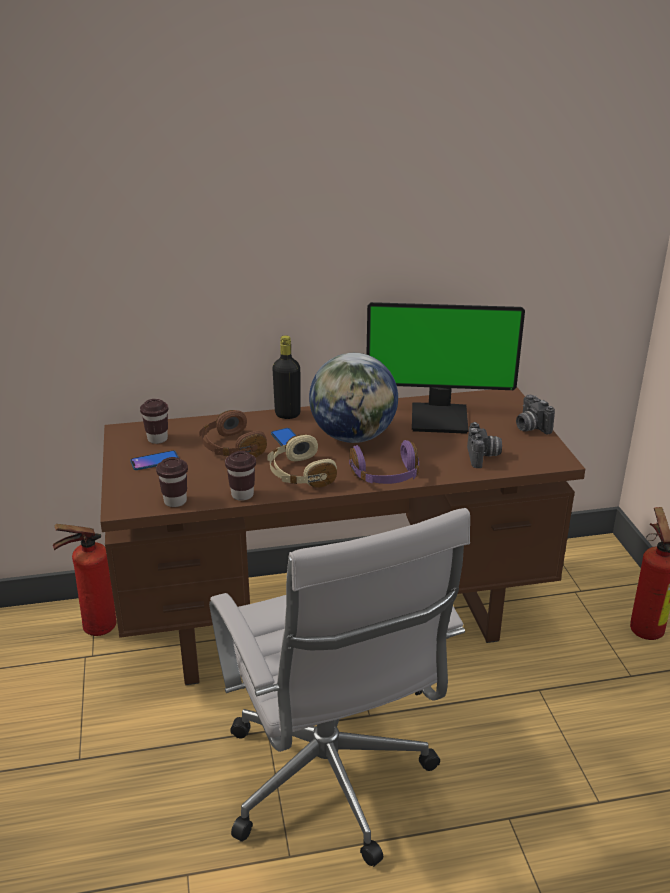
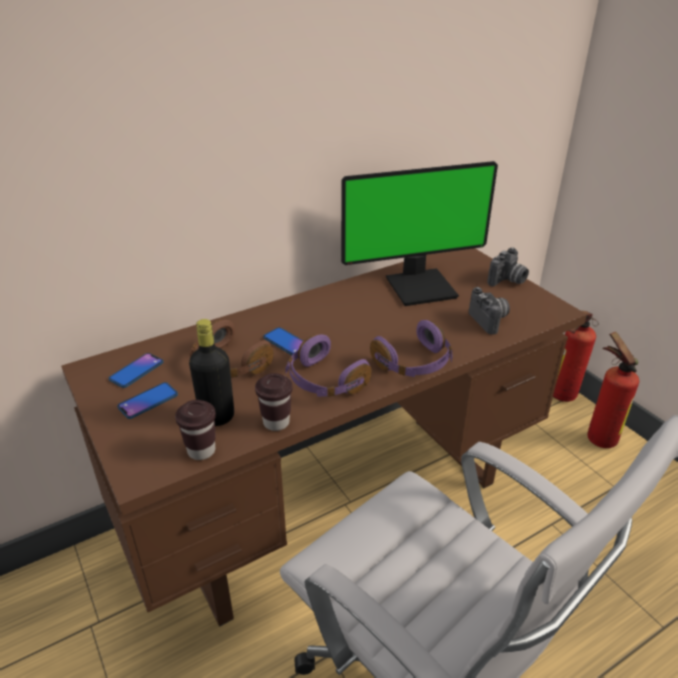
camera: 20 degrees left, 5 degrees up
fire extinguisher [53,524,116,636] -> fire extinguisher moved to [553,311,598,402]
brown cup [140,399,168,444] -> phone [109,353,163,388]
beige headphones [267,434,337,488] -> purple headphones [286,334,372,397]
black bottle [272,335,301,419] -> black bottle moved to [189,319,234,426]
globe [309,353,398,443] -> none
camera [516,395,555,435] -> camera turned 90 degrees counterclockwise [487,247,529,287]

